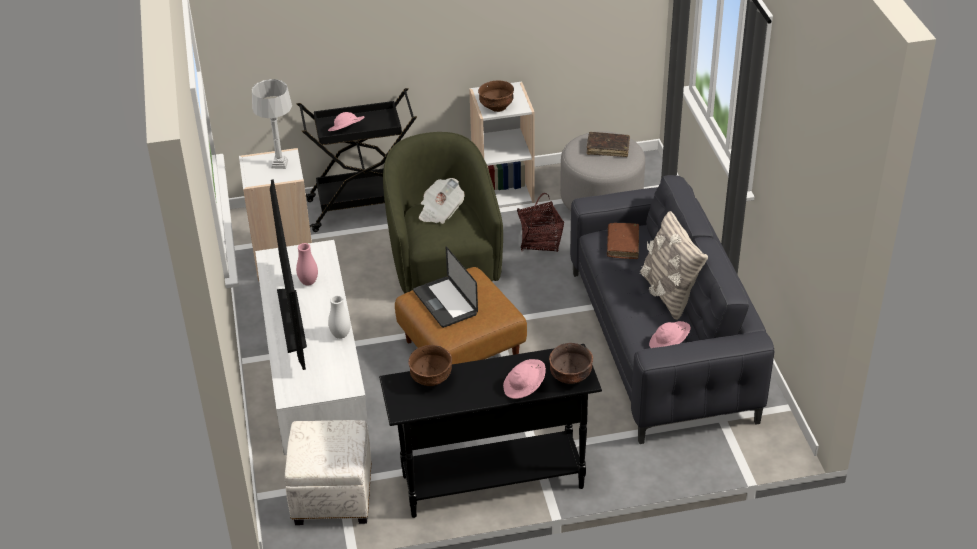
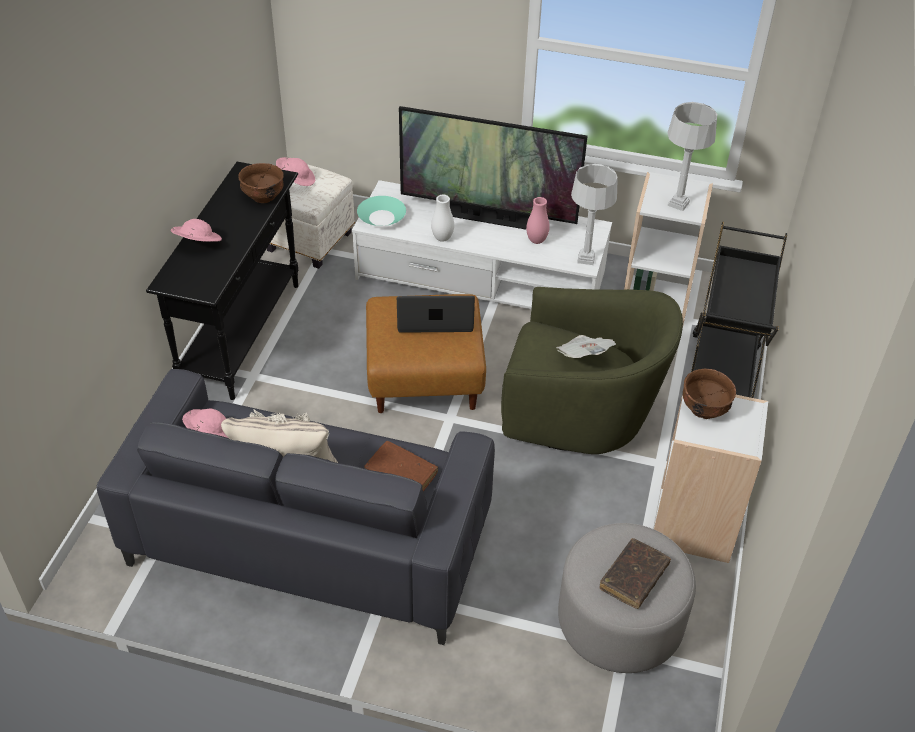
camera: 115 degrees right, 5 degrees up
pink hat [328,112,364,131] -> pink hat moved to [276,157,315,186]
basket [517,193,564,252] -> none
brown bowl [549,343,593,384] -> none
none -> turquoise bowl [357,196,406,226]
none -> grey table lamp [571,164,618,265]

